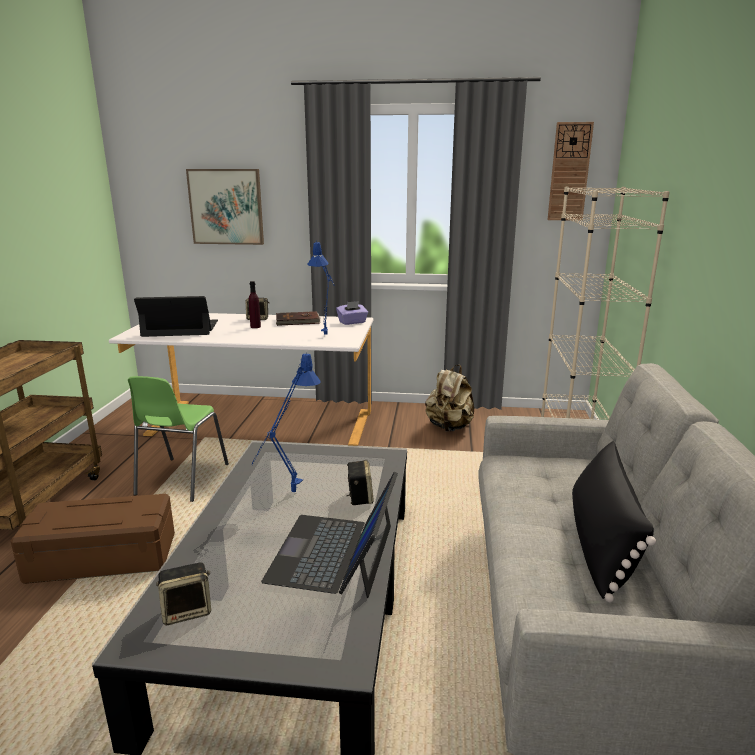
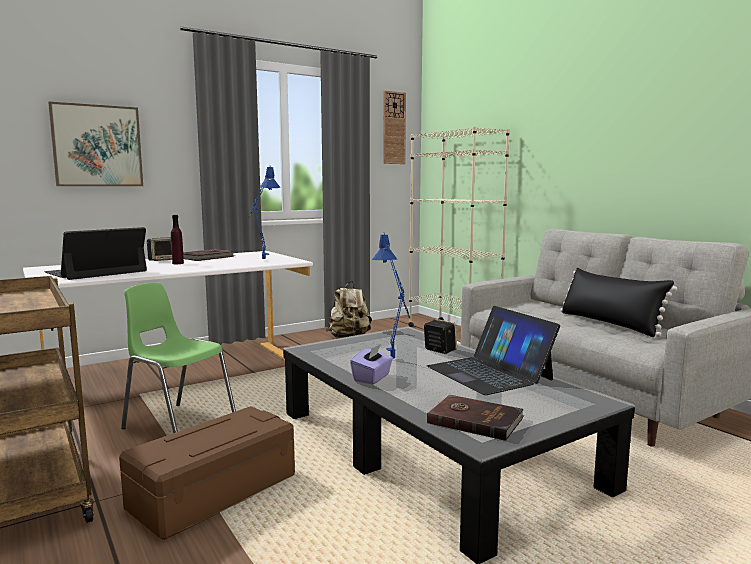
camera: 40 degrees left, 10 degrees down
green chair [128,376,229,502] -> green chair turned 150 degrees clockwise [121,283,236,433]
speaker [156,562,211,625] -> brown book [427,395,524,441]
purple tissue box [336,301,368,325] -> purple tissue box moved to [350,344,393,385]

